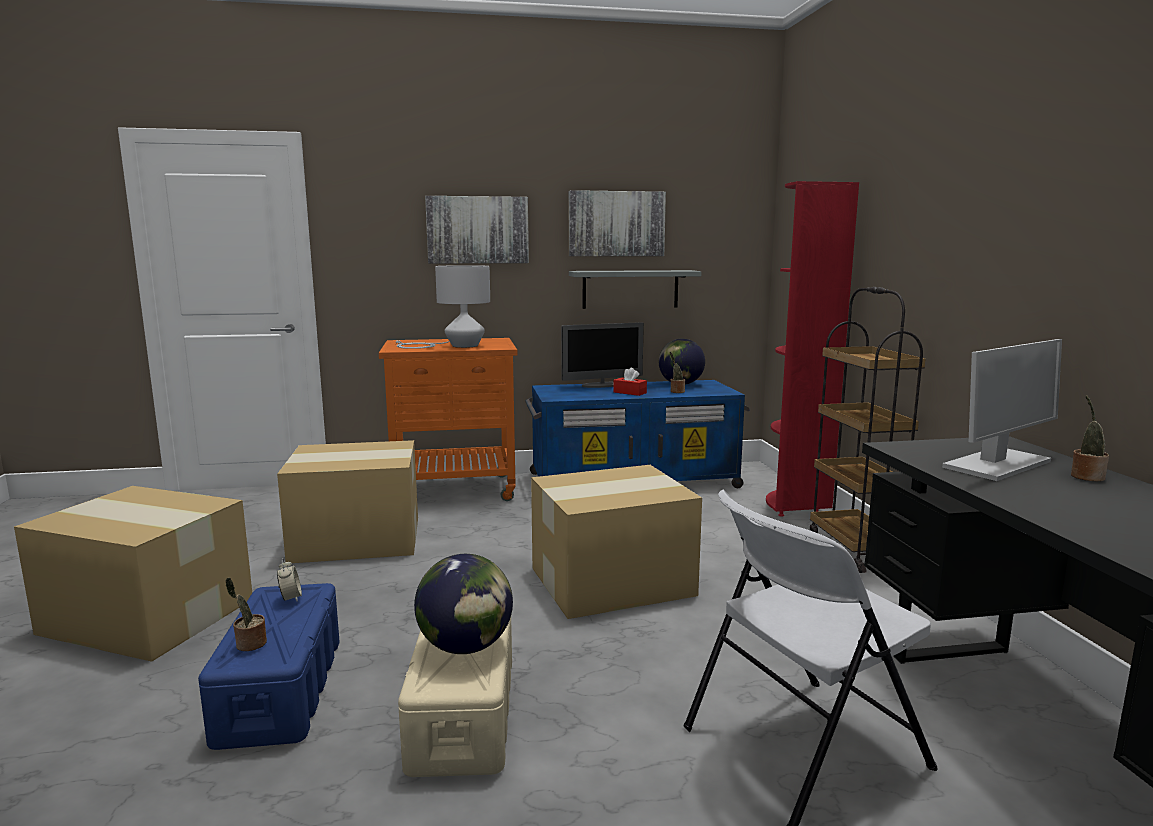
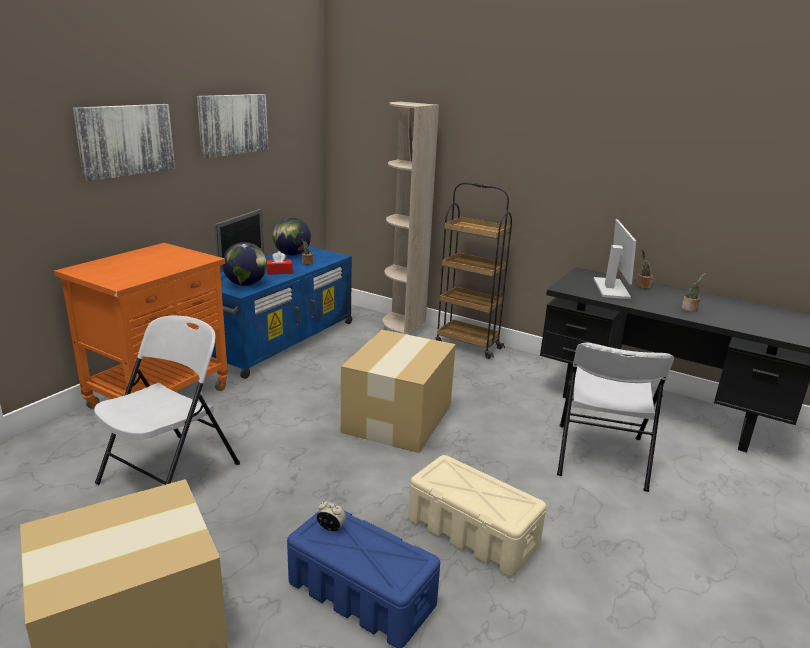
camera: 50 degrees left, 10 degrees up
potted plant [226,577,267,651] -> potted plant moved to [681,273,706,312]
cardboard box [277,440,418,563] -> white chair [94,316,240,485]
grey table lamp [396,265,490,349] -> none
globe [414,554,513,654] -> globe moved to [222,242,267,286]
grey shelf [569,270,701,309] -> none
red bookcase [766,181,859,517] -> beige bookcase [383,102,439,334]

